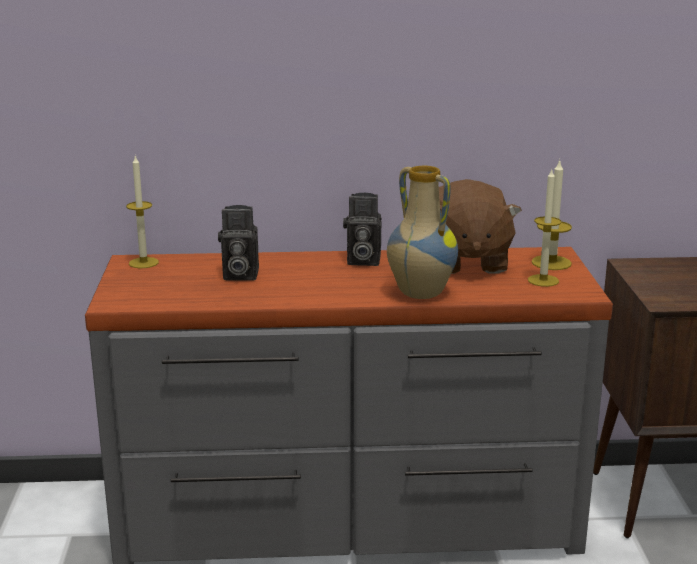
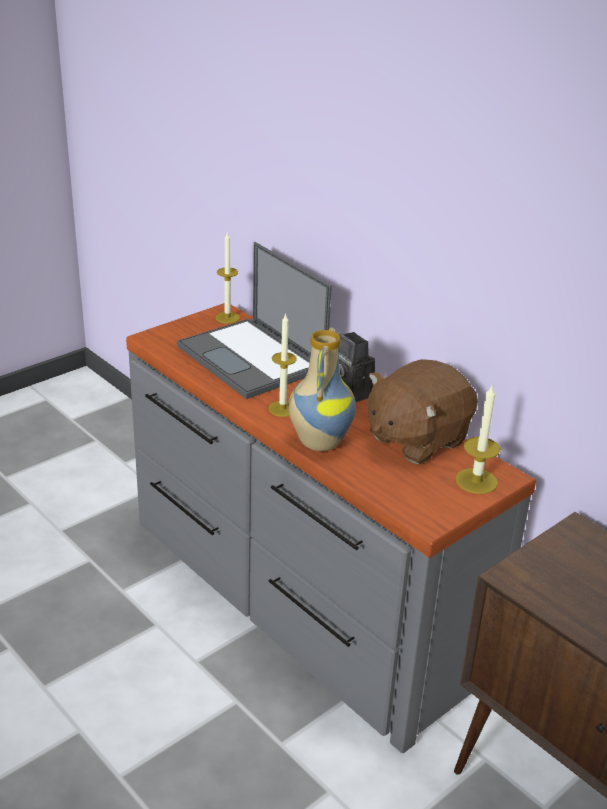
camera: 50 degrees right, 10 degrees up
camera [218,205,259,281] -> laptop [177,242,332,399]
candle [528,170,562,287] -> candle moved to [268,313,297,417]

